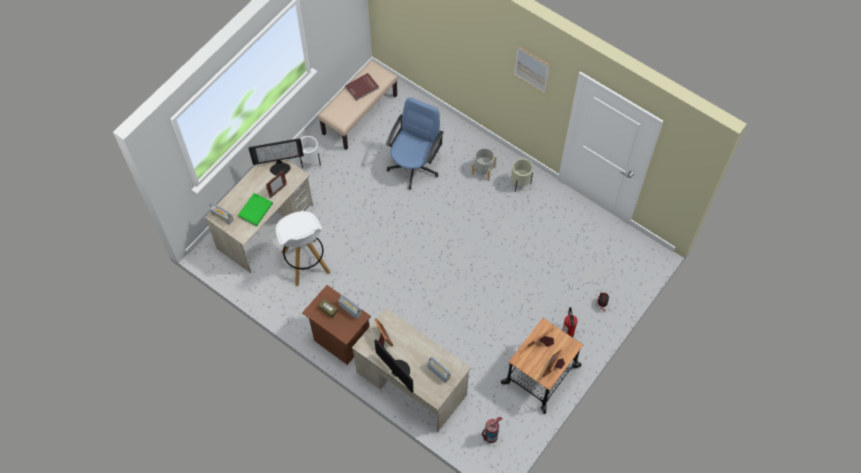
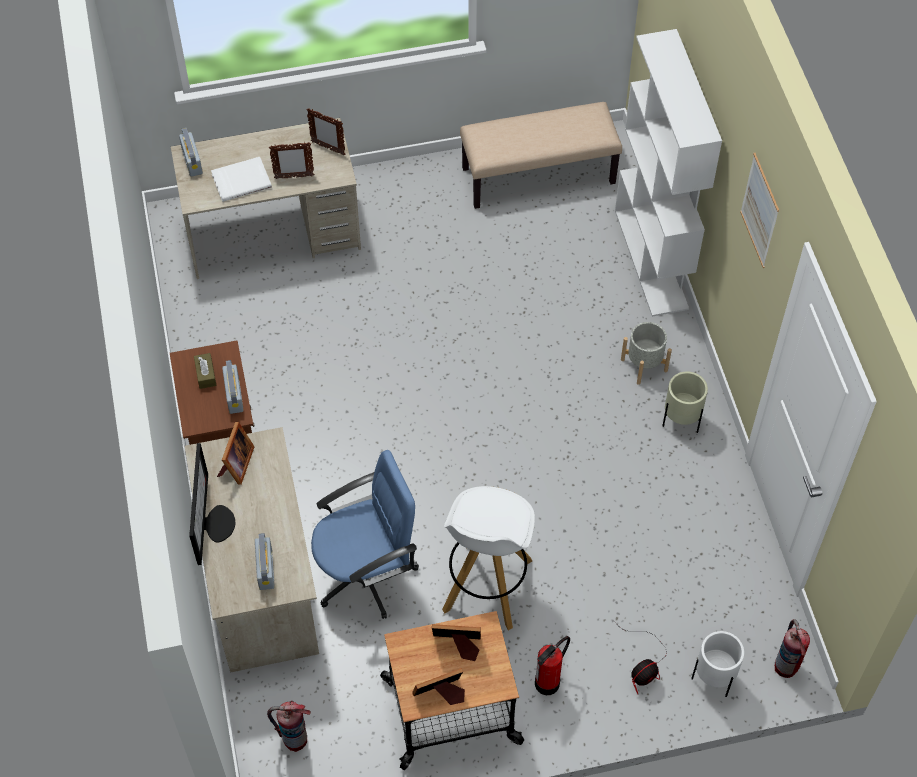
camera: 40 degrees right, 5 degrees down
green book [238,193,273,226] -> white book [211,157,272,202]
monitor [249,138,304,175] -> picture frame [306,108,345,155]
white stool [276,211,331,286] -> white stool moved to [442,486,535,630]
white planter [300,136,321,168] -> white planter moved to [691,631,744,697]
red book [345,73,379,101] -> none
blue office chair [386,97,444,190] -> blue office chair moved to [311,450,419,619]
none -> white bookcase [615,29,722,317]
none -> fire extinguisher [775,619,810,678]

